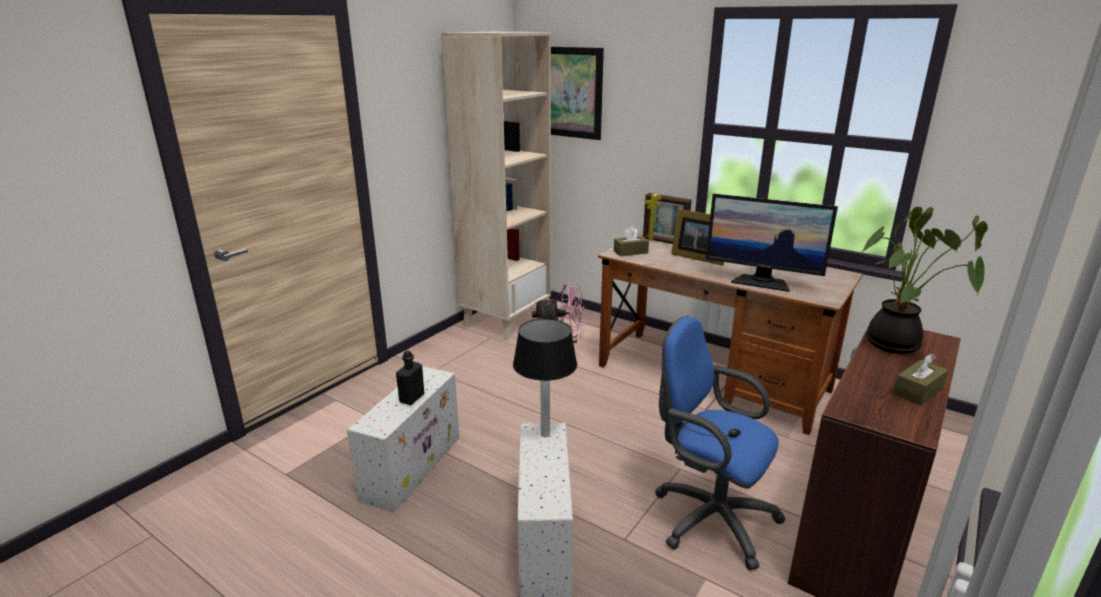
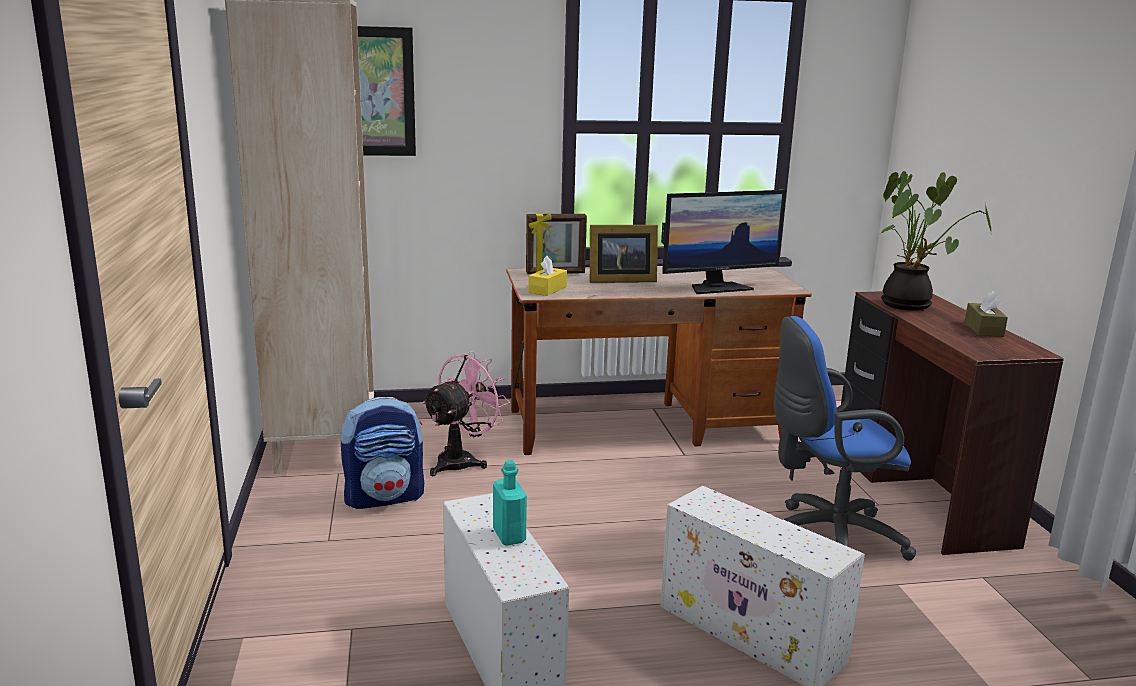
camera: 45 degrees left, 5 degrees down
black bottle [396,350,425,405] -> turquoise bottle [493,460,527,546]
table lamp [513,319,577,437] -> none
brown tissue box [614,227,649,256] -> yellow tissue box [528,256,567,296]
none -> backpack [341,397,424,509]

